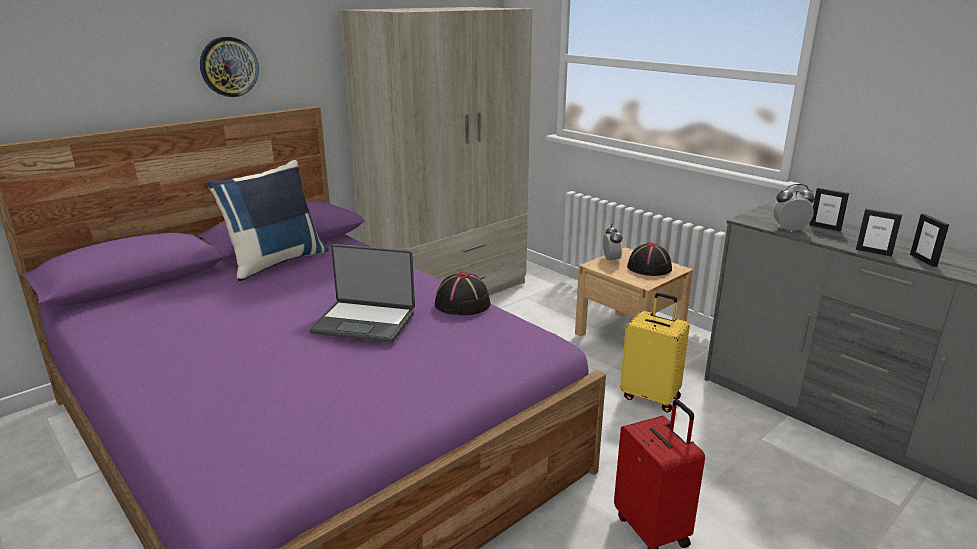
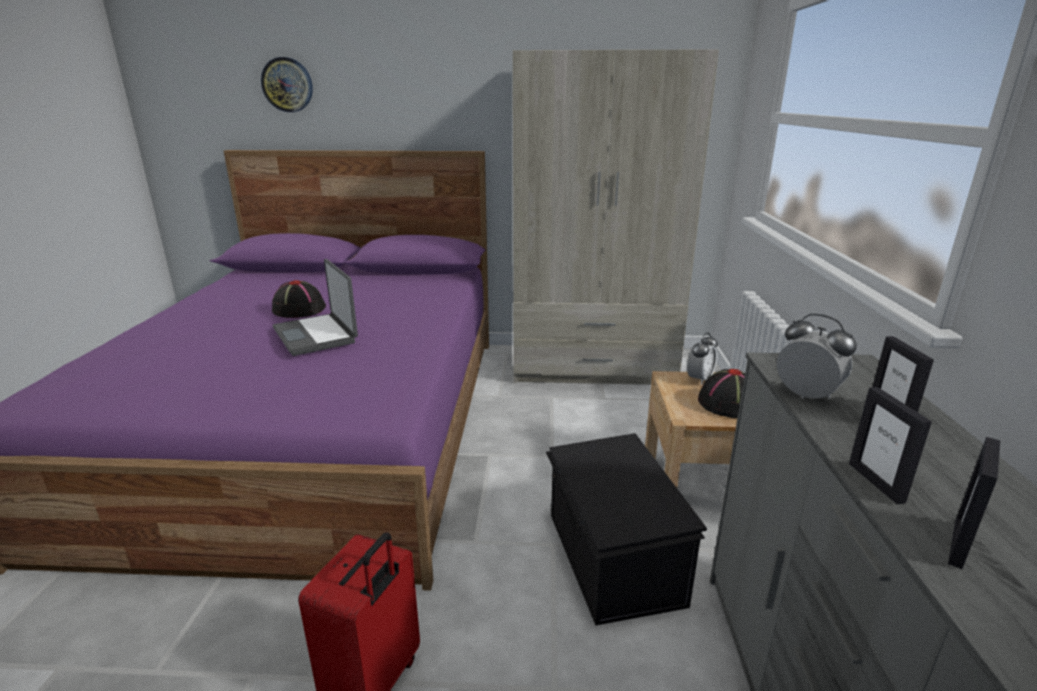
camera: 45 degrees right, 0 degrees up
wall clock [200,37,259,97] -> wall clock moved to [261,57,313,112]
blue pillow [206,160,329,281] -> none
black hat [435,272,490,315] -> black hat moved to [272,280,326,318]
yellow suitcase [620,293,690,413] -> black storage box [546,433,707,626]

